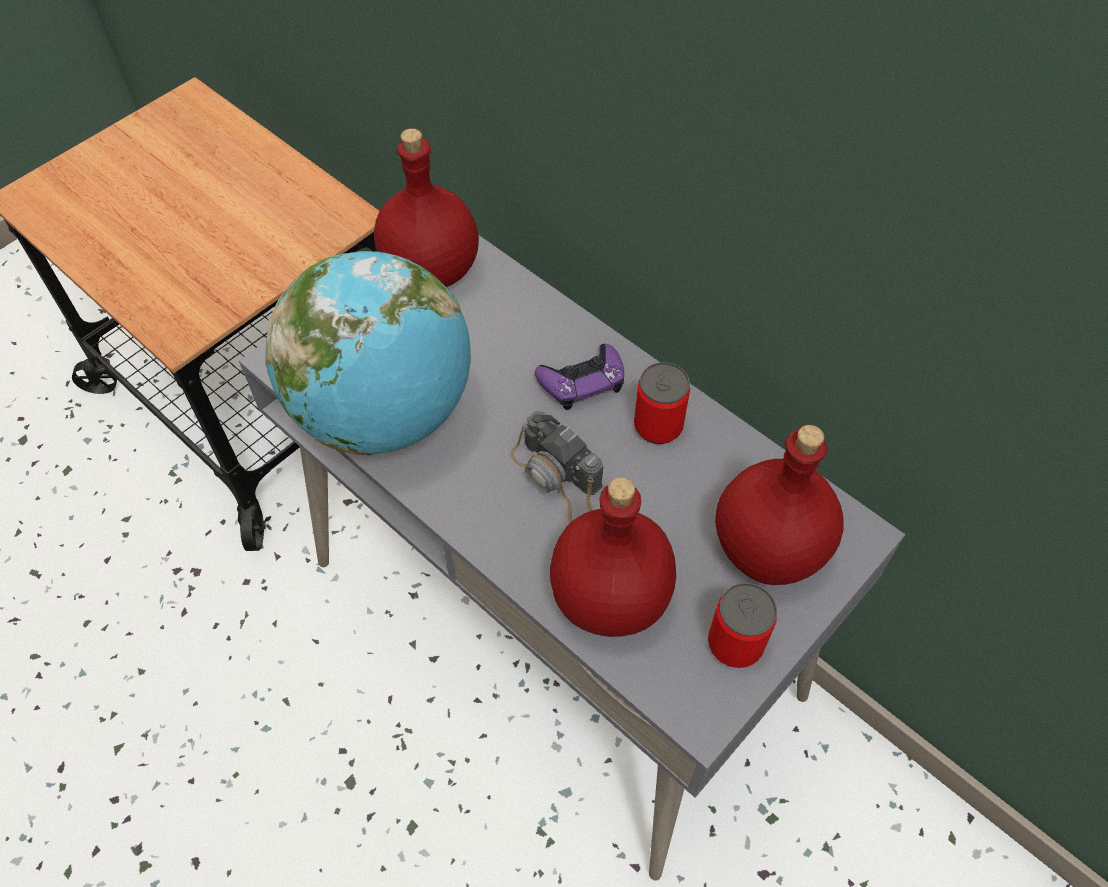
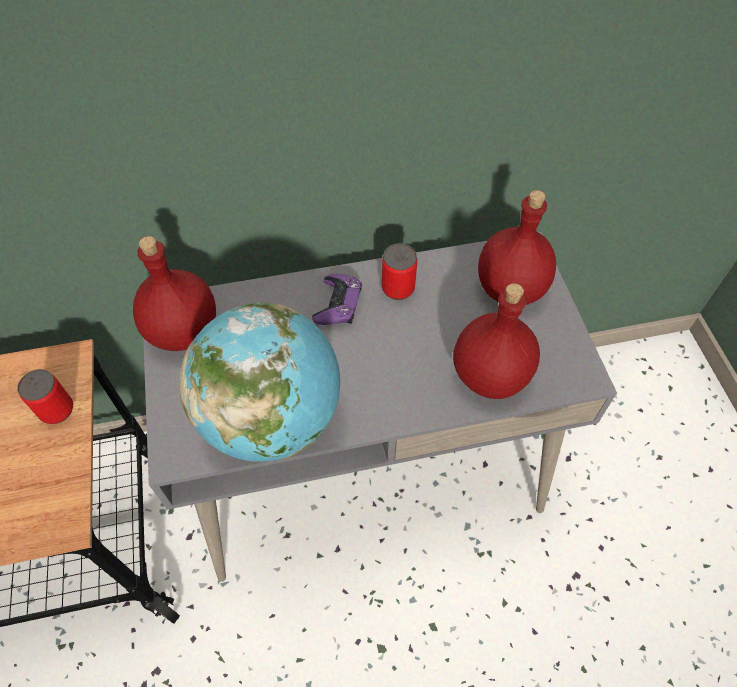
camera: 55 degrees left, 0 degrees up
camera [510,411,603,523] -> none
can [708,583,777,668] -> can moved to [17,369,73,424]

